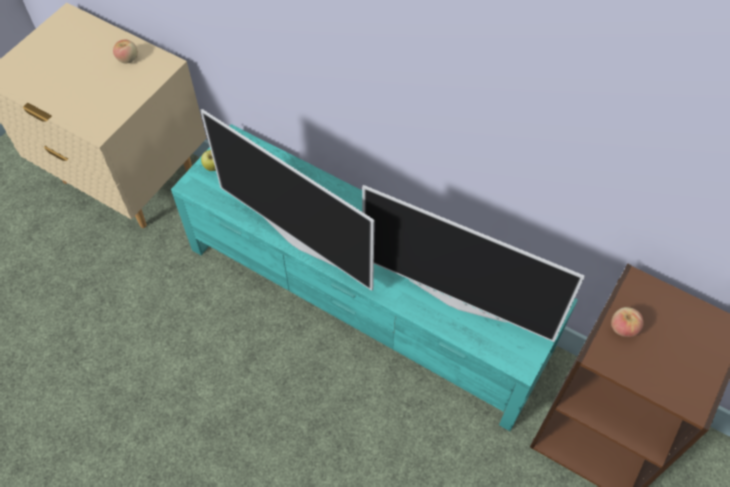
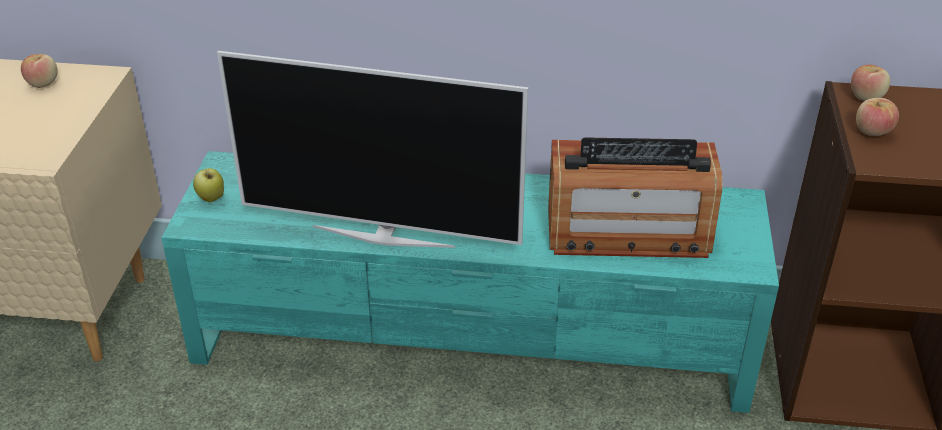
camera: 25 degrees left, 20 degrees down
television [362,185,585,342] -> radio [548,137,723,258]
none -> apple [851,64,890,101]

